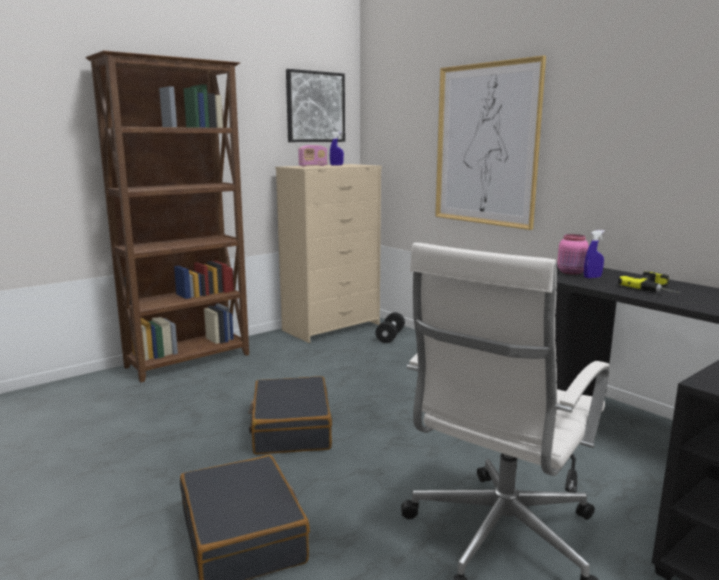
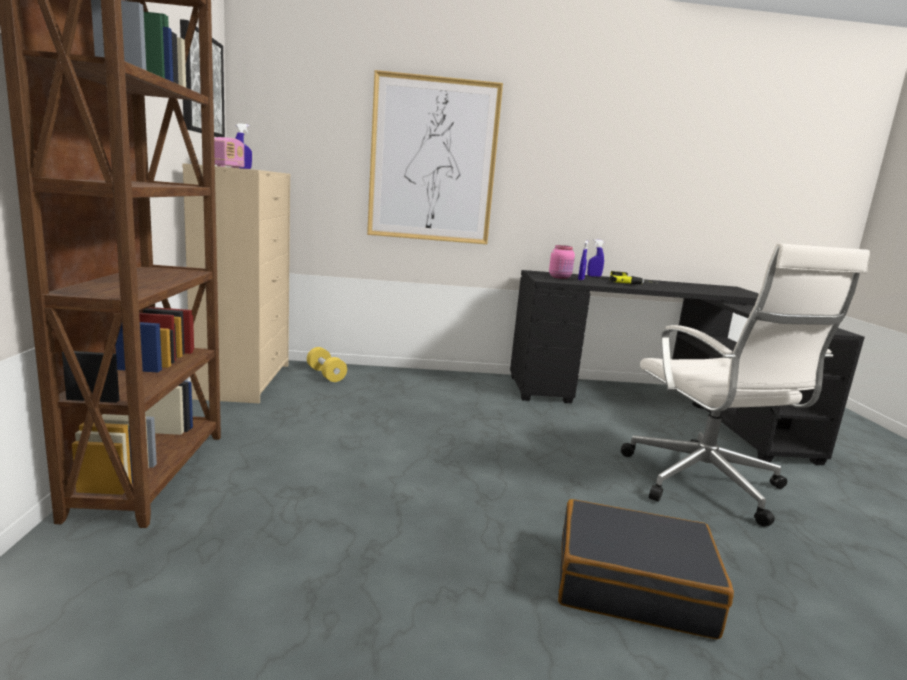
camera: 55 degrees left, 0 degrees up
black suitcase [248,376,332,455] -> none
black dumbbell [375,312,405,343] -> yellow dumbbell [307,347,347,382]
none -> blue spray bottle [587,239,604,277]

